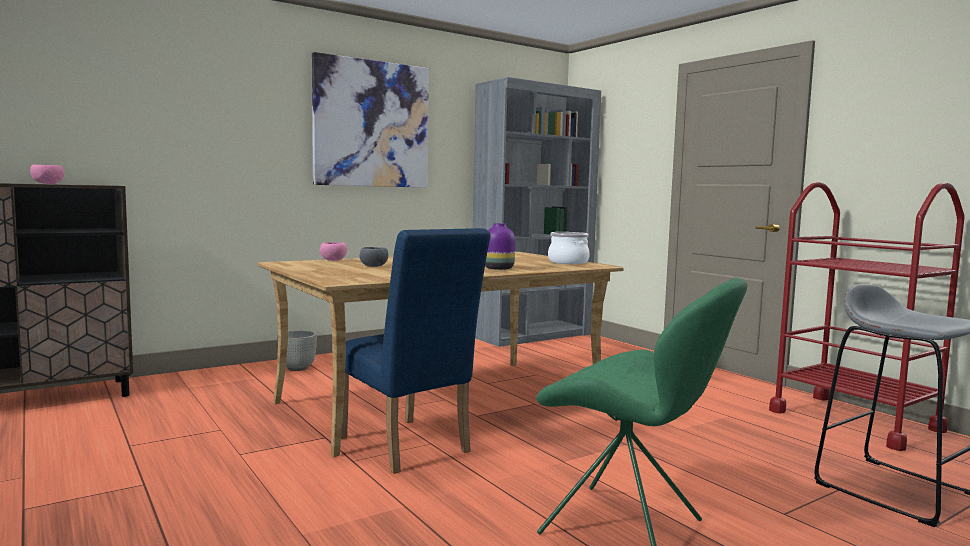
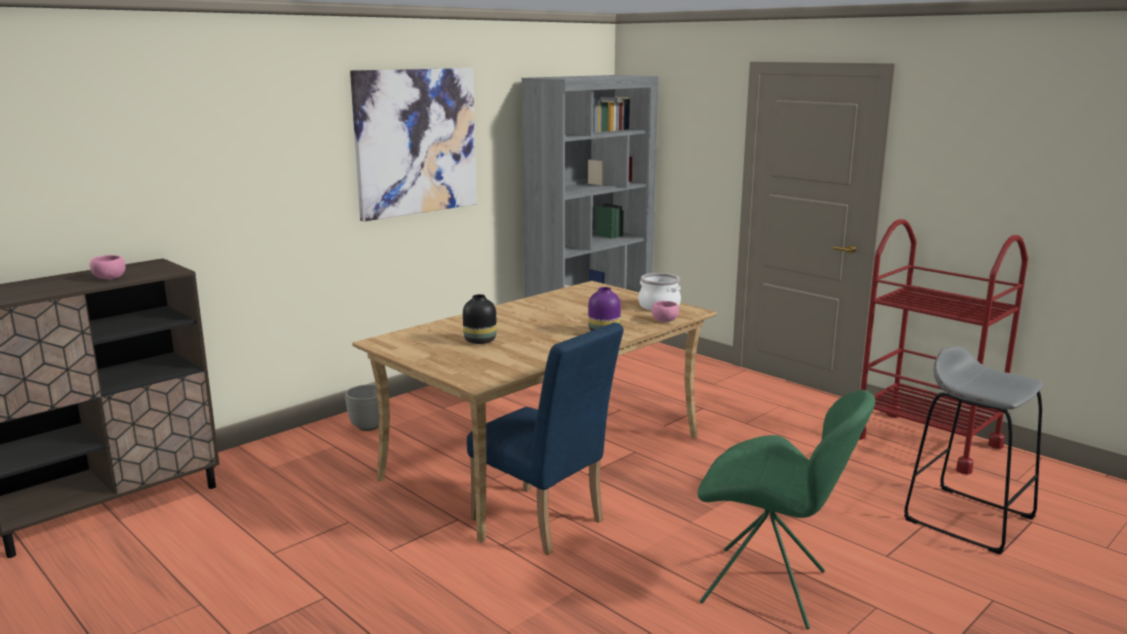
camera: 10 degrees left, 10 degrees up
pink bowl [320,242,347,261] -> pink bowl moved to [652,301,679,322]
grey bowl [360,247,388,267] -> black vase [463,294,497,344]

